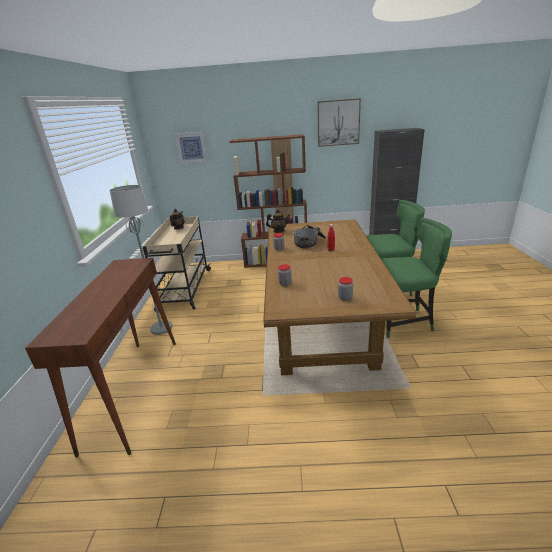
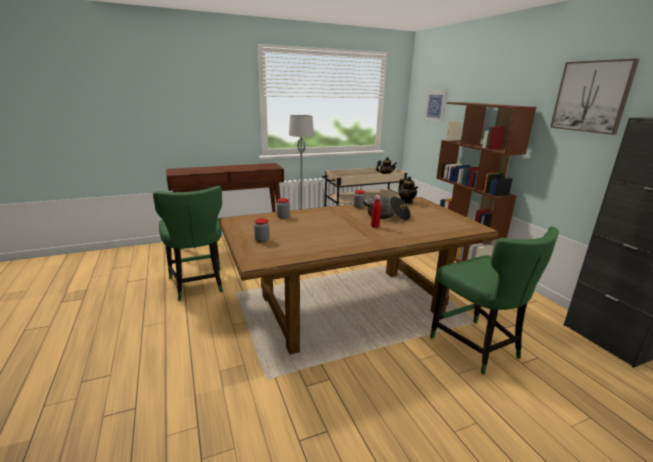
camera: 65 degrees right, 5 degrees down
green chair [381,218,452,338] -> green chair moved to [153,186,223,301]

